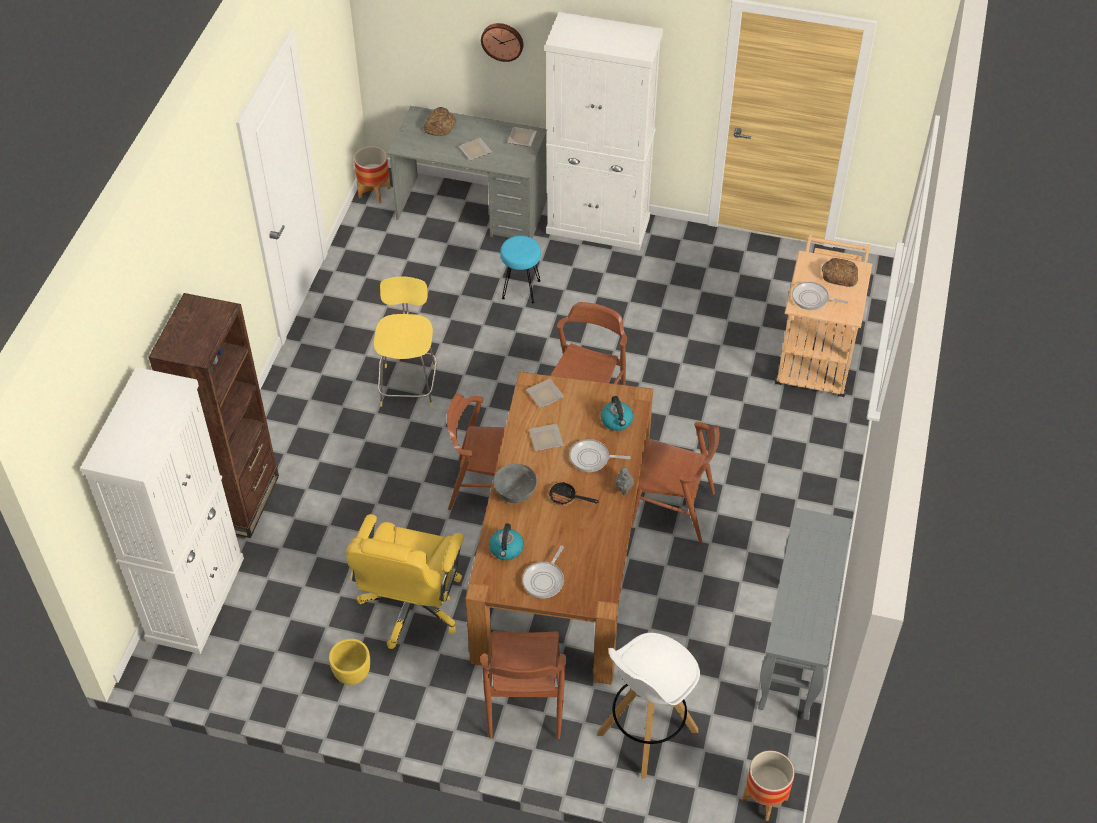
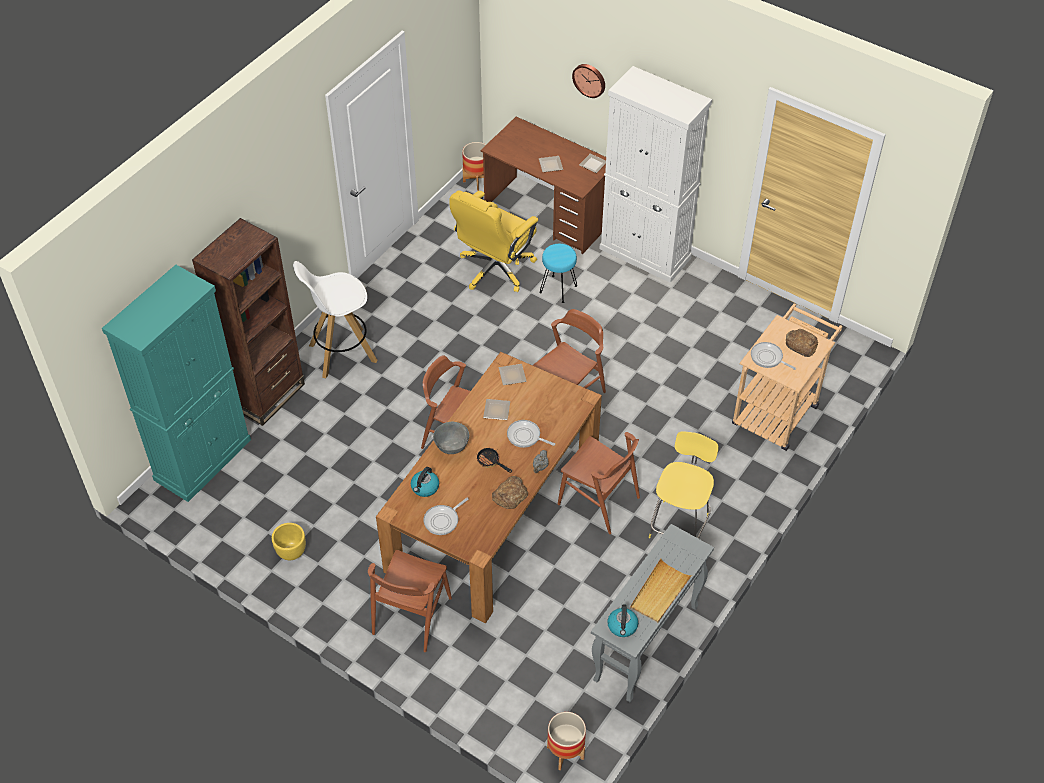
camera: 20 degrees right, 0 degrees up
white cabinet [80,367,244,654] -> turquoise cabinet [102,265,251,502]
yellow office chair [346,514,464,649] -> yellow office chair moved to [449,190,538,292]
yellow stool [374,276,437,408] -> yellow stool moved to [649,431,719,539]
grey desk [388,106,547,239] -> brown desk [481,117,606,254]
bread [424,107,456,136] -> bread moved to [492,476,528,509]
white stool [597,633,700,778] -> white stool moved to [293,261,378,379]
kettle [601,396,633,431] -> kettle moved to [607,604,638,637]
none -> beige tray [630,558,692,623]

